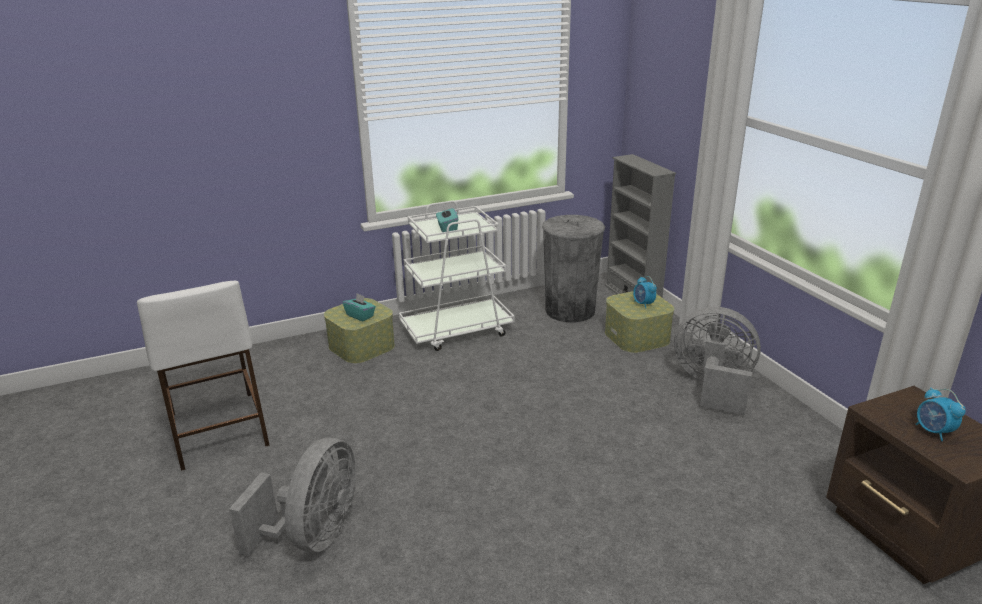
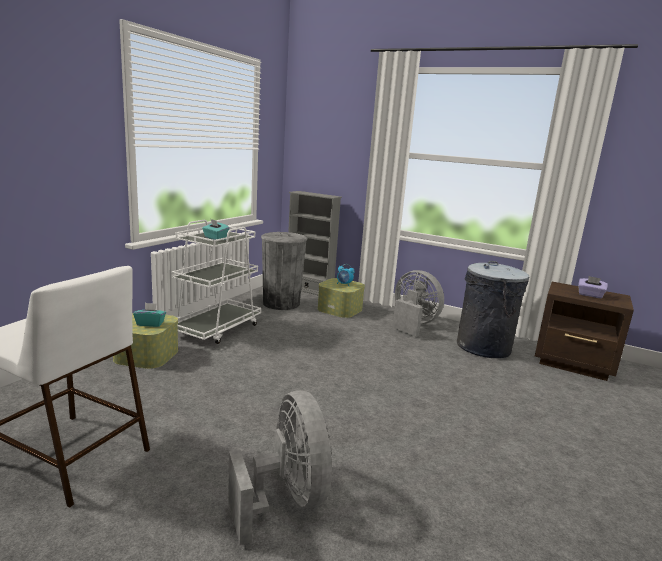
camera: 40 degrees left, 10 degrees down
grey fan [674,307,761,415] -> grey fan turned 60 degrees clockwise [393,270,444,337]
alarm clock [915,388,966,441] -> purple tissue box [578,276,608,298]
none -> grey trash can [457,261,529,358]

